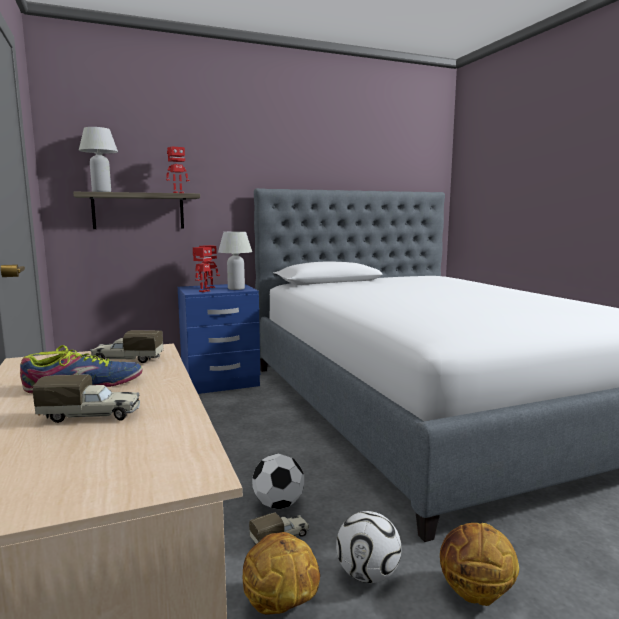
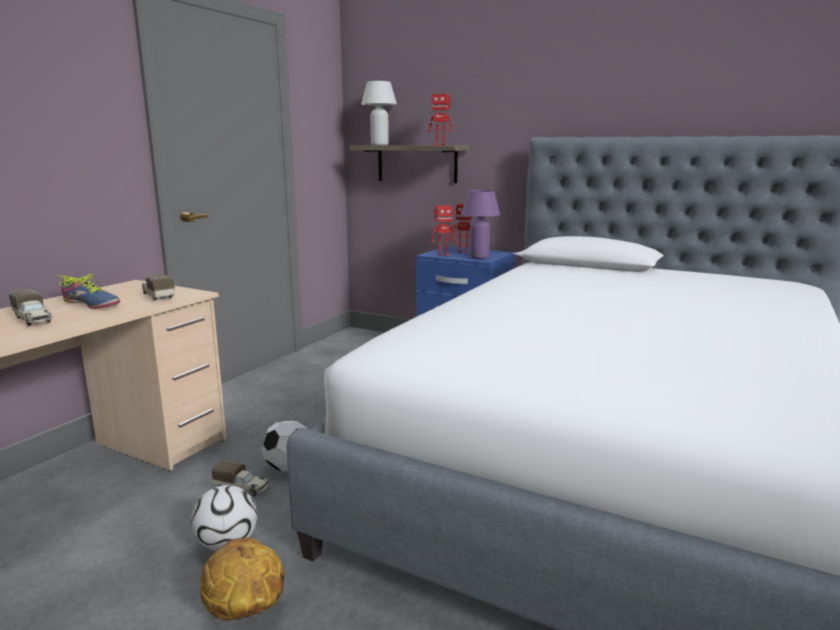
camera: 50 degrees right, 5 degrees up
white table lamp [218,231,252,290] -> purple table lamp [461,190,500,259]
basketball [243,532,320,614] -> none

